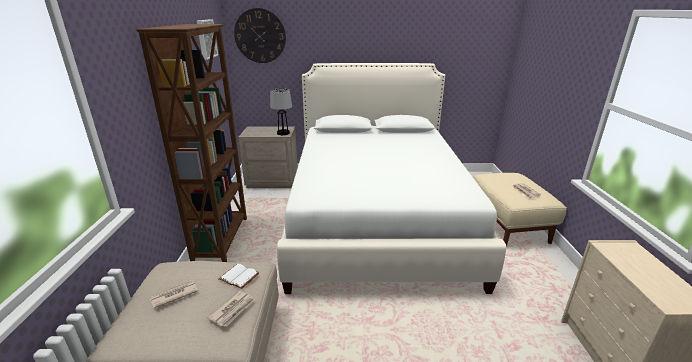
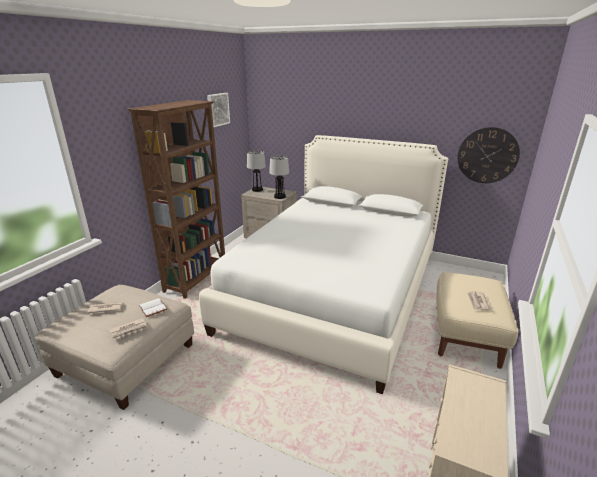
camera: 25 degrees right, 0 degrees up
wall clock [234,8,286,63] -> wall clock moved to [457,127,520,183]
none -> table lamp [247,151,266,192]

